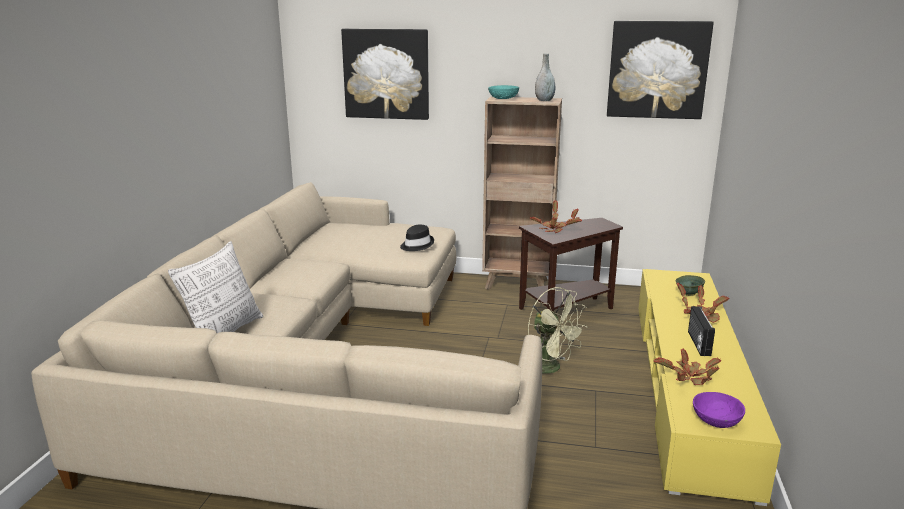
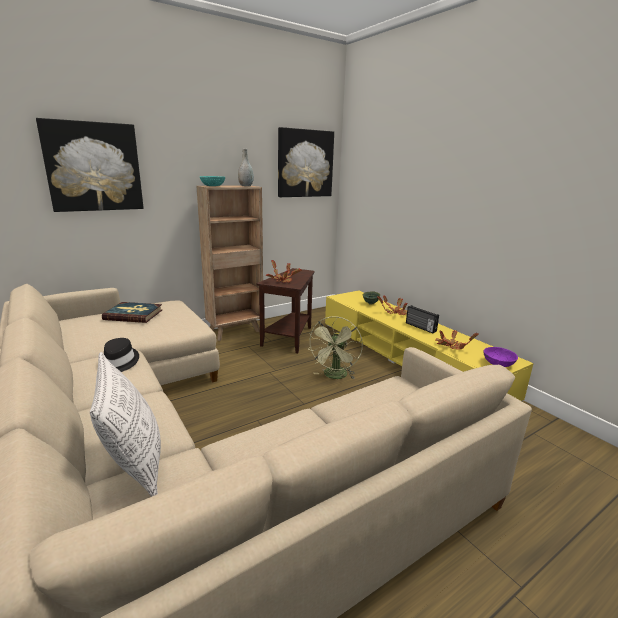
camera: 45 degrees left, 0 degrees up
black hat [400,225,434,251] -> black hat moved to [104,338,139,372]
green fan [528,287,588,374] -> green fan turned 105 degrees clockwise [308,316,363,379]
none -> book [102,302,162,323]

